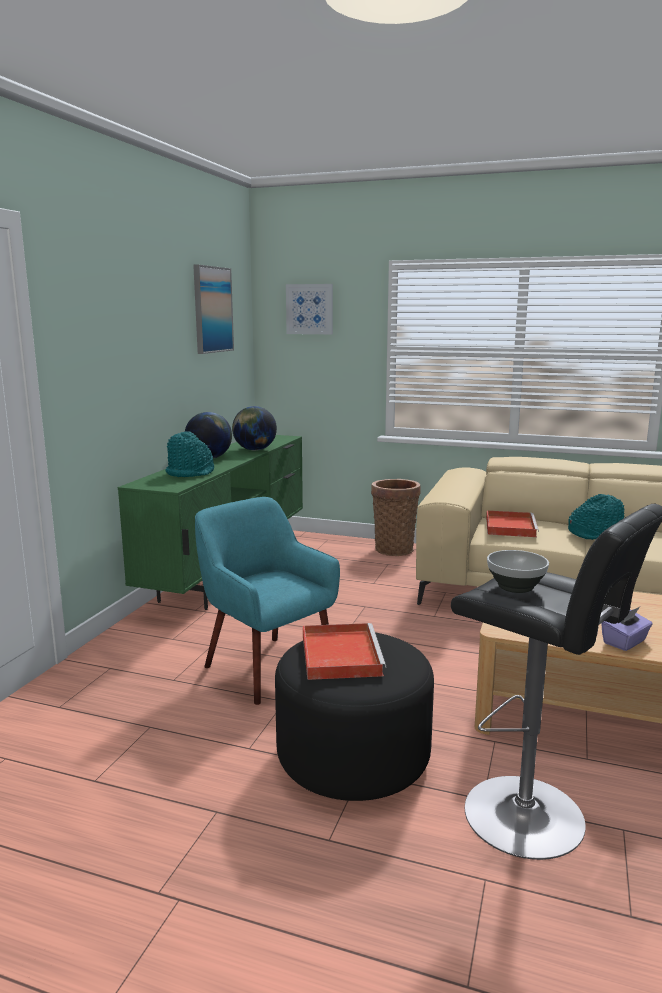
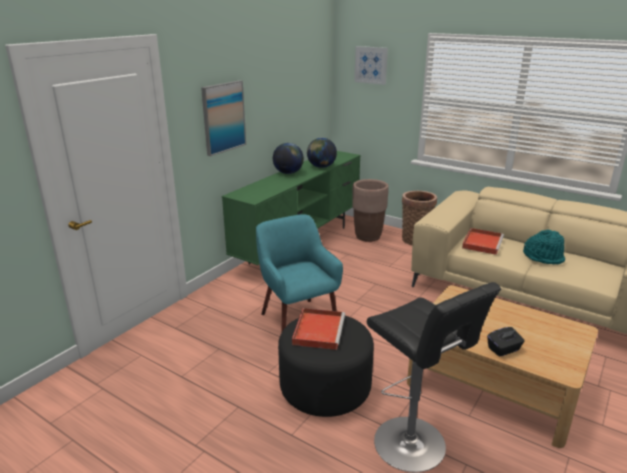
camera: 15 degrees right, 10 degrees up
turquoise hat [165,431,214,477] -> none
picture [193,265,234,354] -> picture moved to [201,80,246,156]
bowl [487,550,549,593] -> none
purple tissue box [601,607,653,651] -> black tissue box [487,327,525,357]
none -> brown planter [352,179,389,242]

